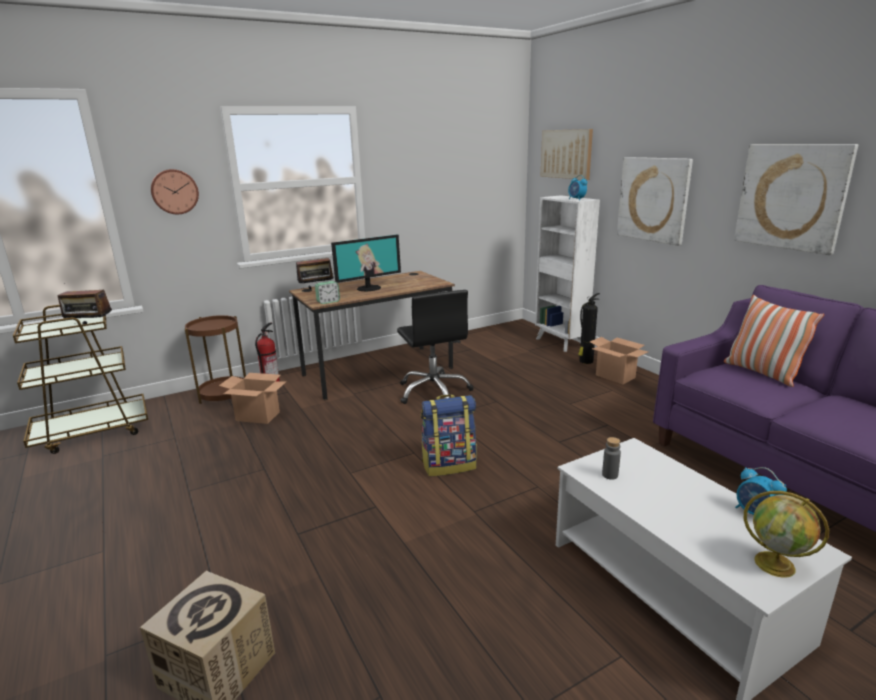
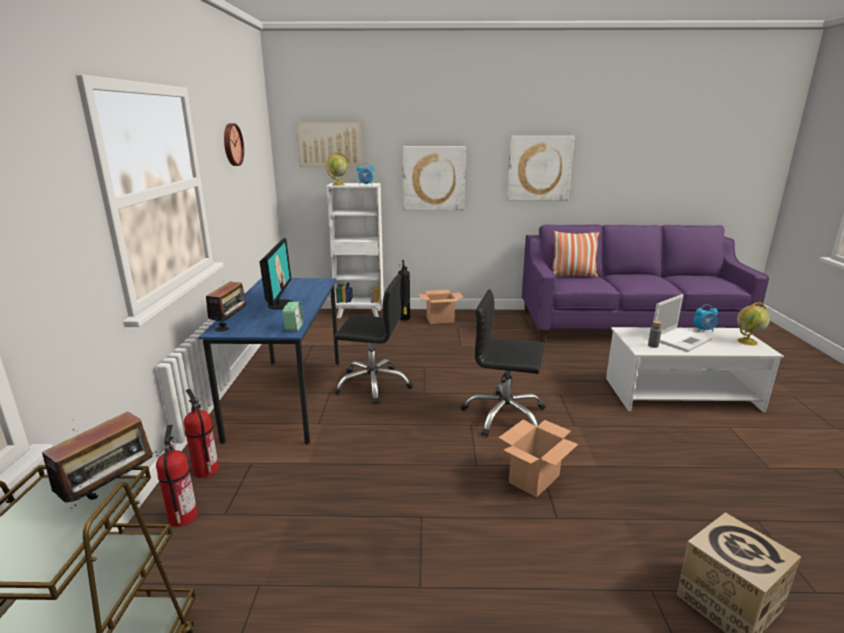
camera: 60 degrees left, 0 degrees up
wall clock [151,169,199,214] -> wall clock moved to [224,123,244,166]
brown side table [185,315,246,404] -> fire extinguisher [156,425,198,527]
cardboard box [219,373,287,424] -> cardboard box moved to [499,419,578,497]
brown desk [289,271,455,400] -> blue desk [199,278,339,445]
backpack [421,394,477,476] -> black office chair [461,289,546,437]
none -> globe [326,152,348,185]
none -> laptop [653,294,712,352]

